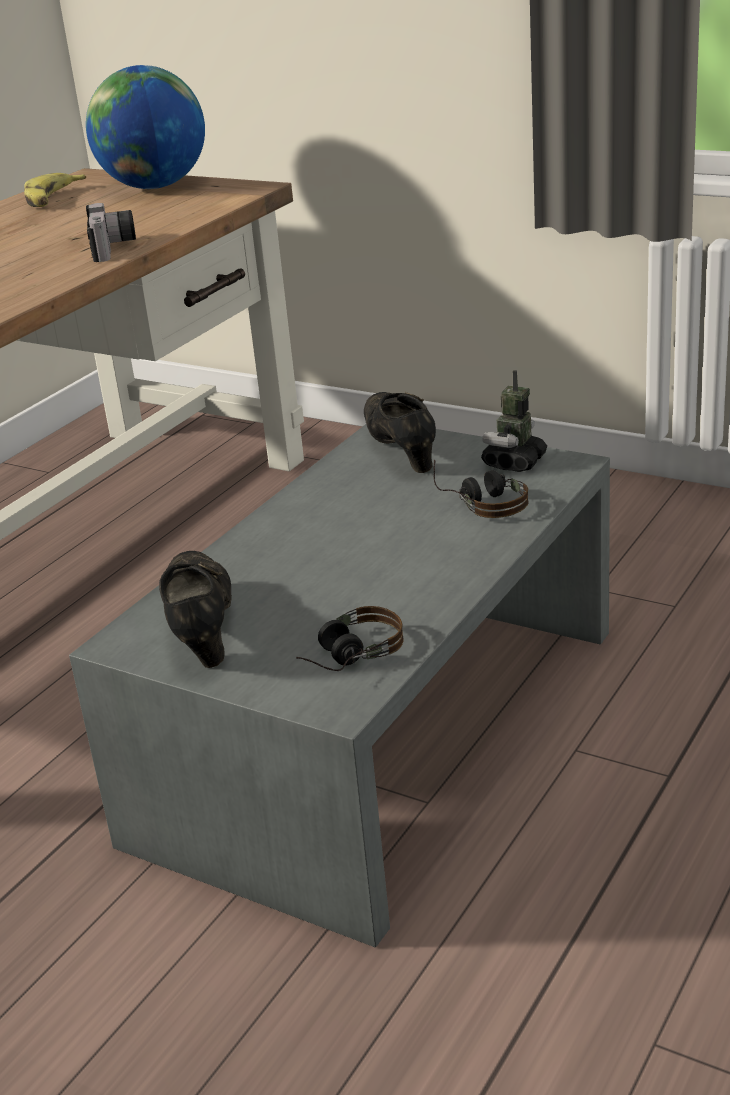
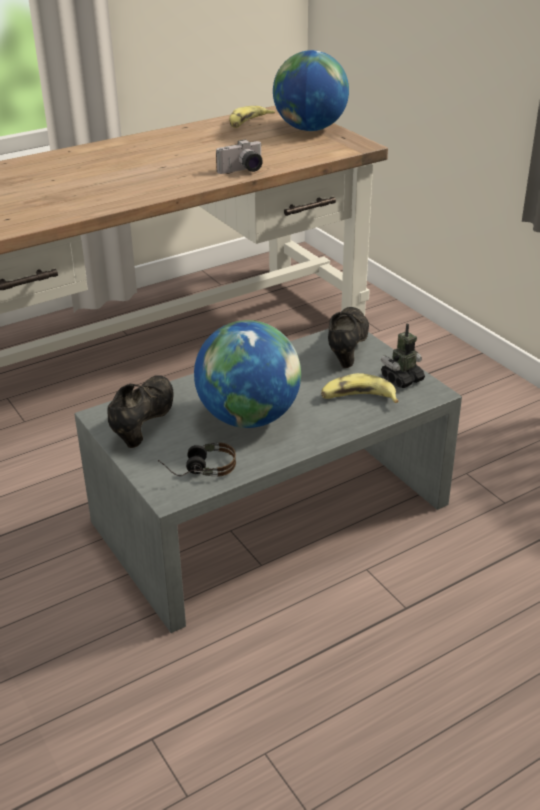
camera: 25 degrees right, 5 degrees up
camera [86,203,136,262] -> camera turned 45 degrees clockwise [216,140,263,174]
headphones [433,460,528,518] -> banana [321,373,399,403]
none -> globe [194,320,301,428]

